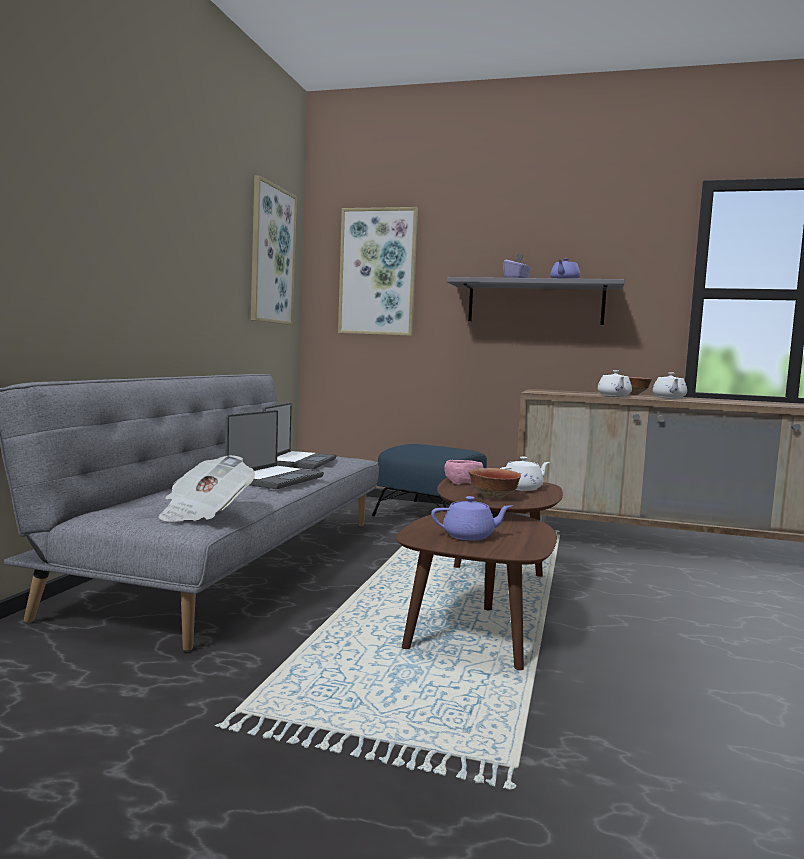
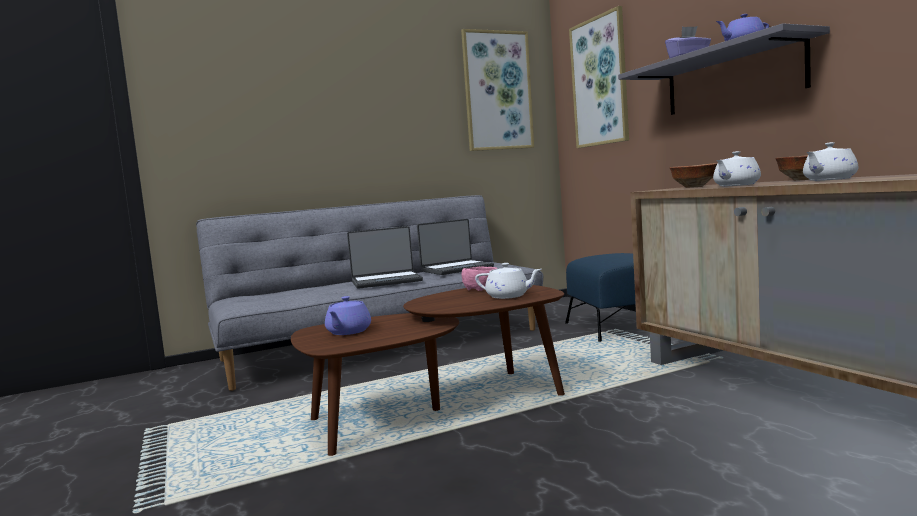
camera: 50 degrees right, 0 degrees up
newspaper [159,455,255,522] -> none
purple teapot [431,496,512,540] -> purple teapot turned 60 degrees clockwise [325,296,371,335]
bowl [469,468,521,499] -> bowl moved to [670,163,717,188]

